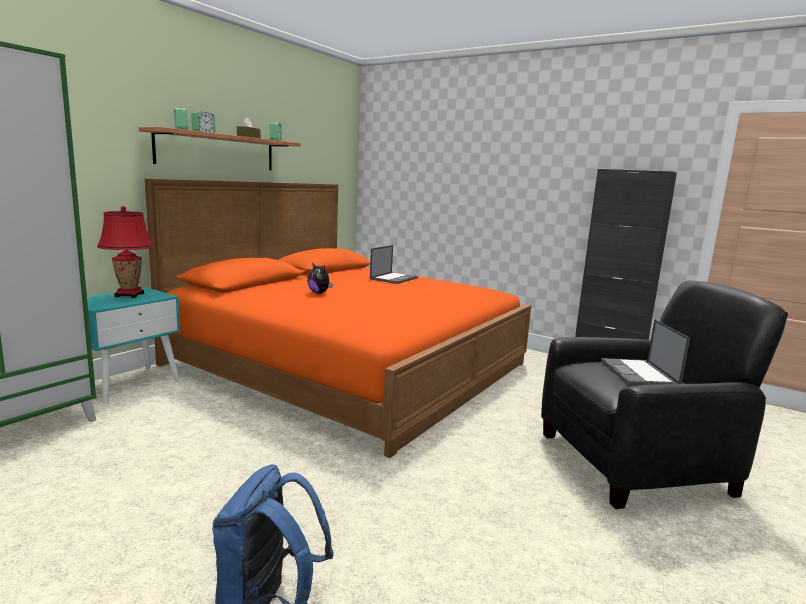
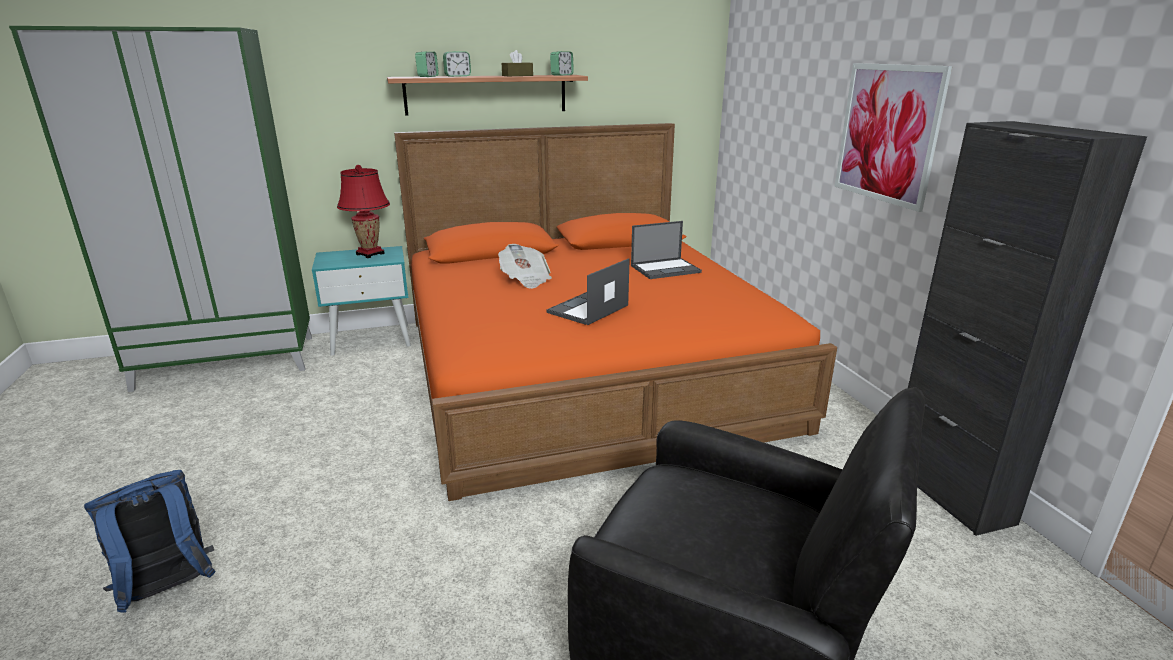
camera: 40 degrees right, 10 degrees up
plush toy [308,262,333,293] -> newspaper [498,244,552,289]
laptop [601,319,690,385] -> laptop moved to [546,258,630,325]
none -> picture [835,63,952,212]

